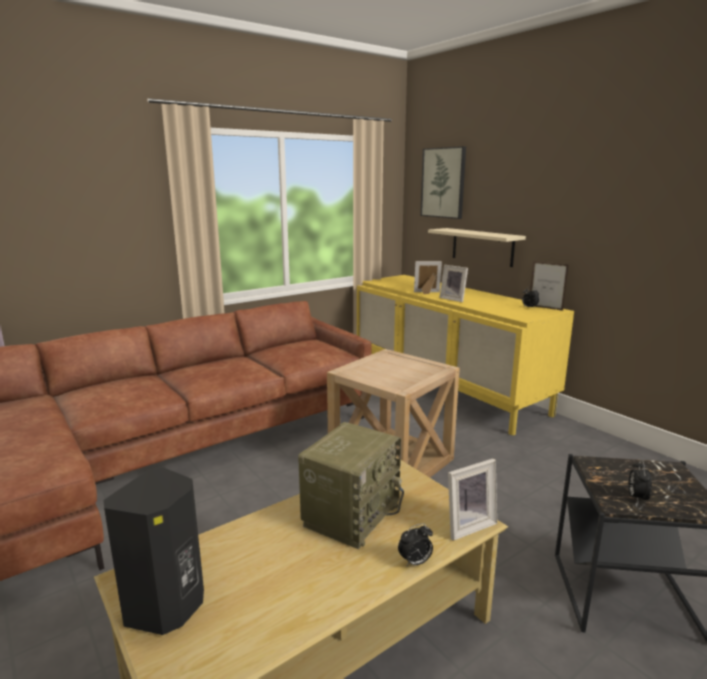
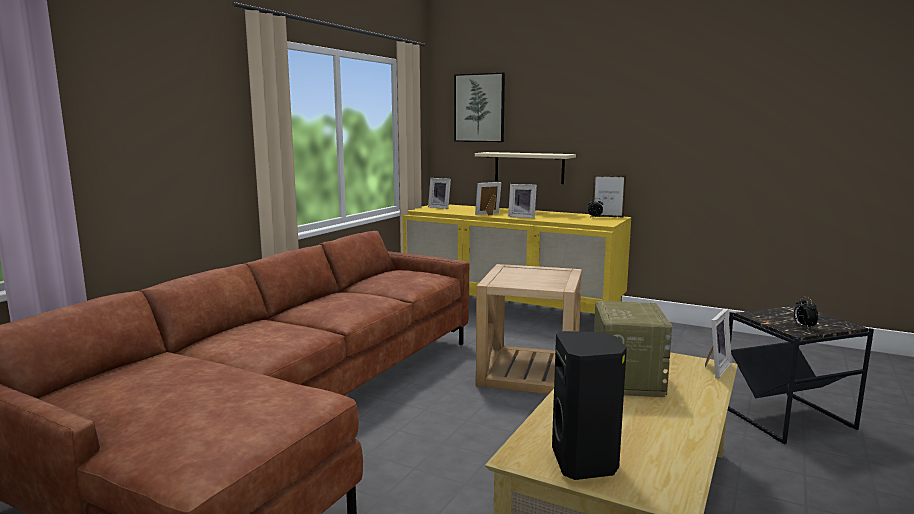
camera: 25 degrees left, 5 degrees down
alarm clock [398,523,433,567] -> none
none -> picture frame [428,178,451,209]

